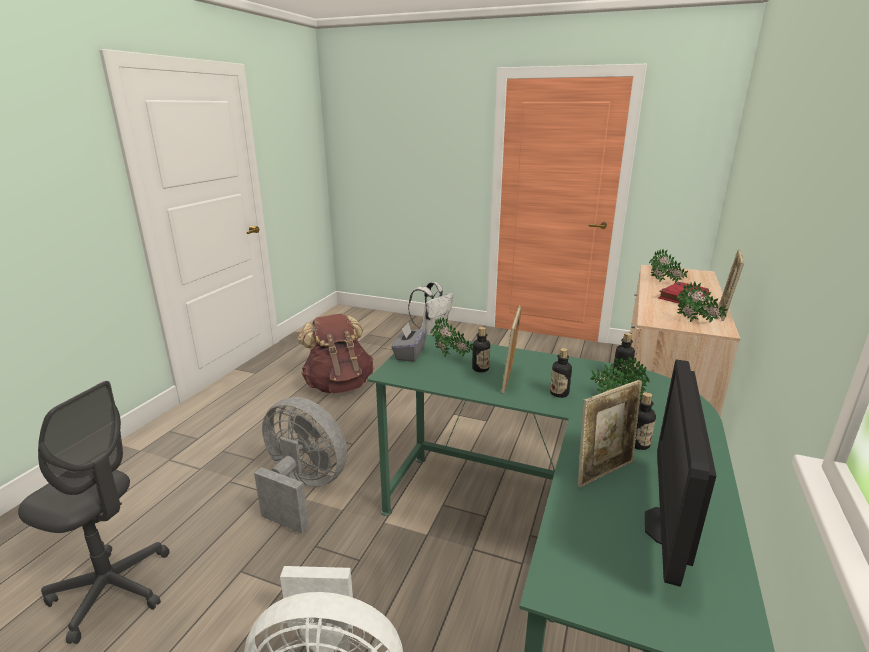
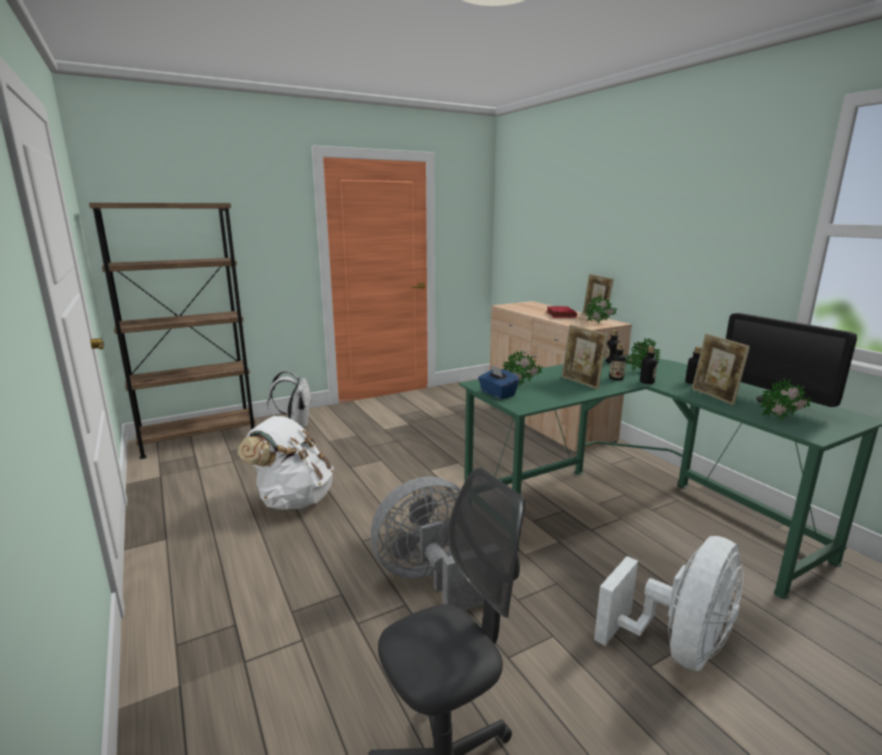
camera: 50 degrees left, 5 degrees down
brown backpack [298,314,373,394] -> white backpack [238,416,334,510]
grey tissue box [391,322,427,362] -> blue tissue box [478,365,519,399]
bottle [472,327,490,372] -> bottle moved to [640,346,657,384]
picture frame [578,380,642,488] -> picture frame turned 150 degrees clockwise [692,333,750,405]
potted plant [649,248,688,283] -> potted plant moved to [759,378,813,421]
none -> brown bookcase [89,203,256,459]

